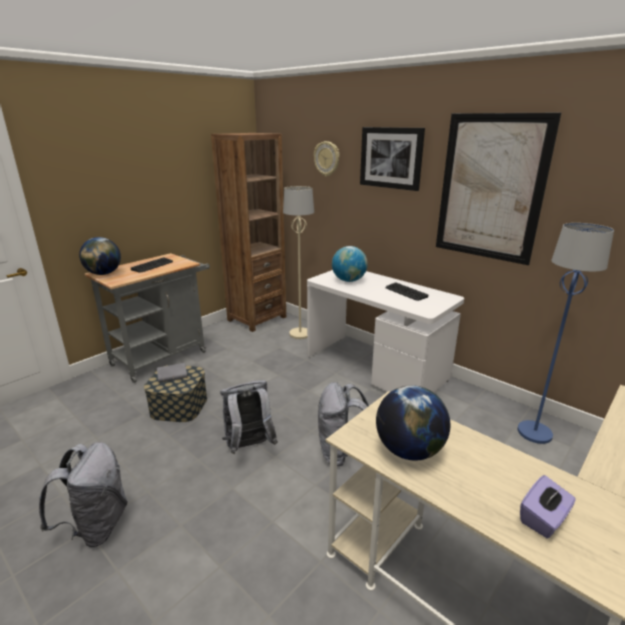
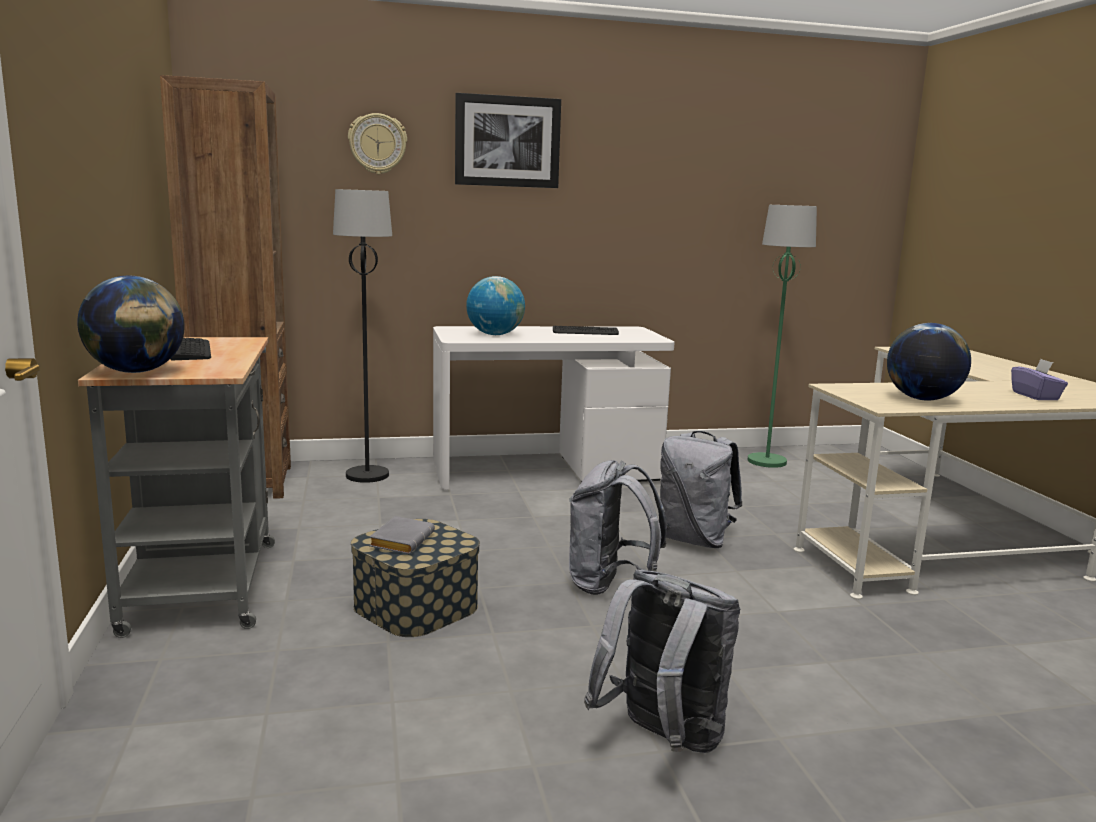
camera: 55 degrees left, 10 degrees down
beige floor lamp [283,186,314,339] -> black floor lamp [333,189,392,483]
picture [436,112,561,265] -> none
blue floor lamp [517,223,614,444] -> green floor lamp [748,205,817,468]

